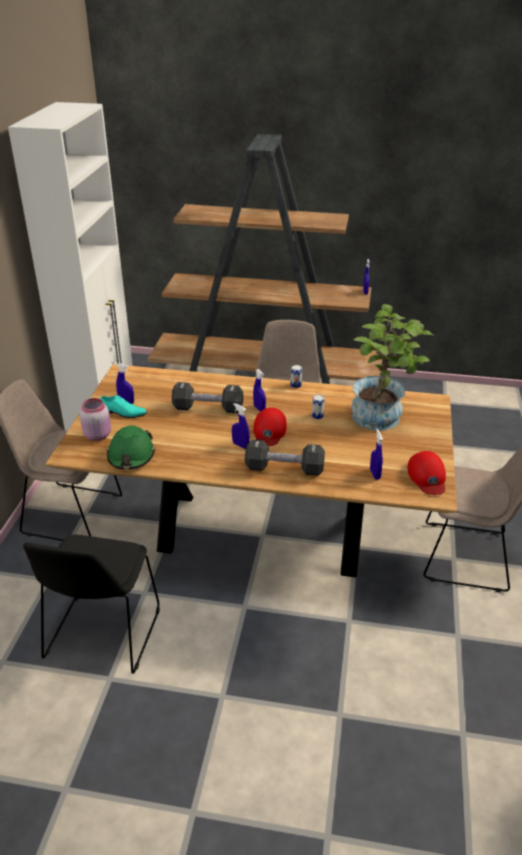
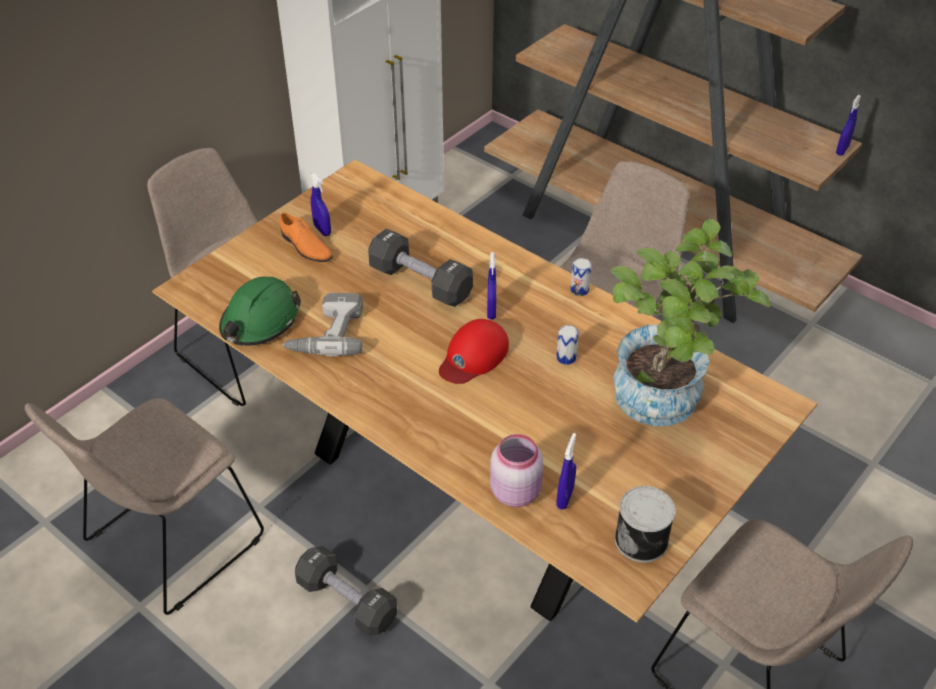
camera: 30 degrees right, 10 degrees up
black chair [23,535,160,674] -> beige chair [25,398,264,615]
pink jar [79,398,111,441] -> pink jar moved to [490,434,544,507]
turquoise shoe [101,395,147,418] -> orange shoe [279,213,333,262]
blue spray bottle [232,403,250,449] -> none
black dumbbell [245,440,325,476] -> black dumbbell moved to [295,546,397,636]
red cap [407,451,446,495] -> can [615,486,675,563]
none -> power drill [282,293,363,357]

